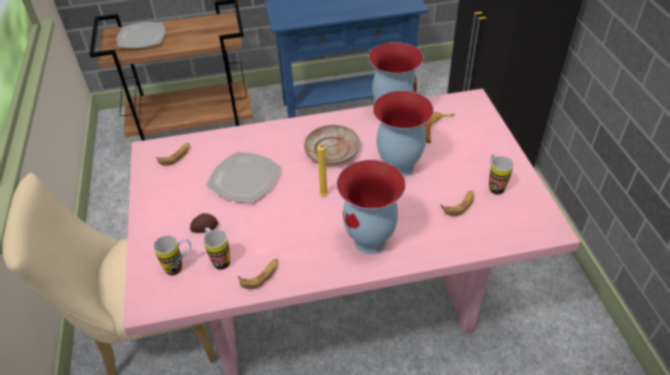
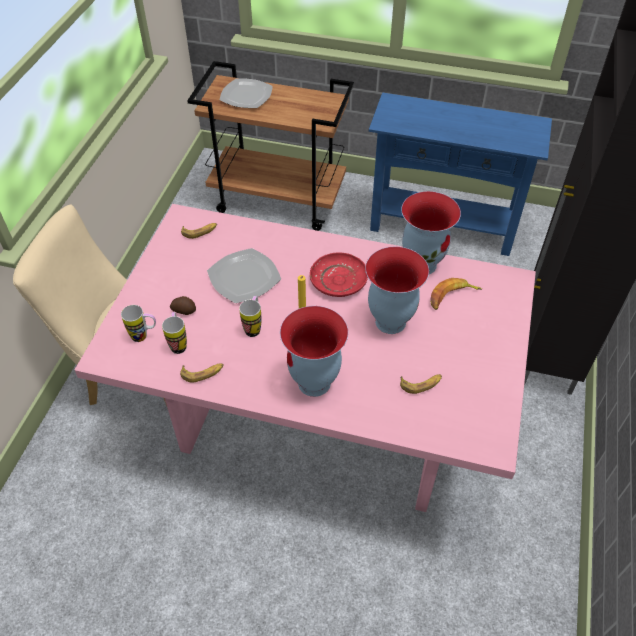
camera: 25 degrees right, 5 degrees up
beige plate [304,125,360,165] -> red plate [310,253,368,297]
mug [489,154,514,194] -> mug moved to [239,296,261,337]

